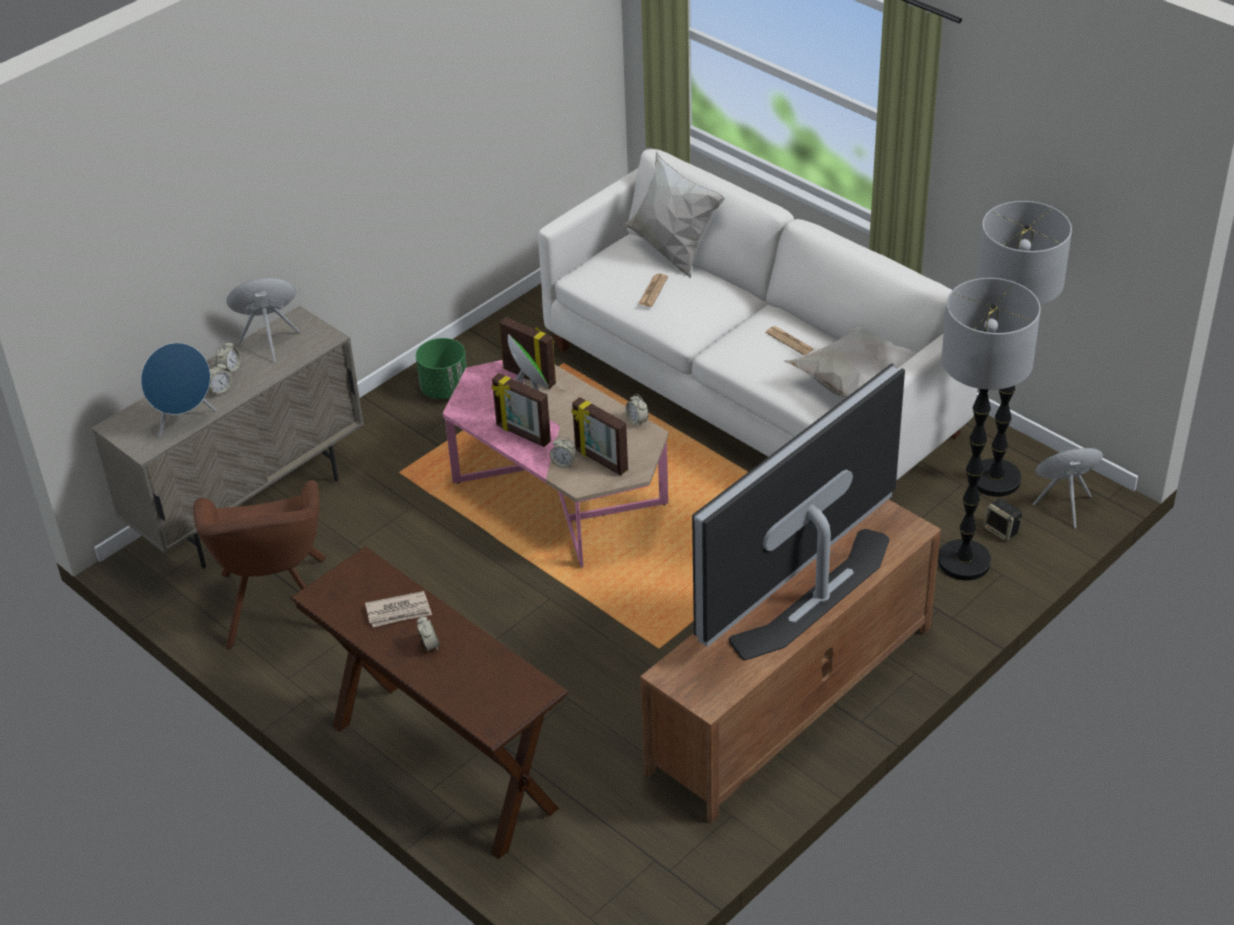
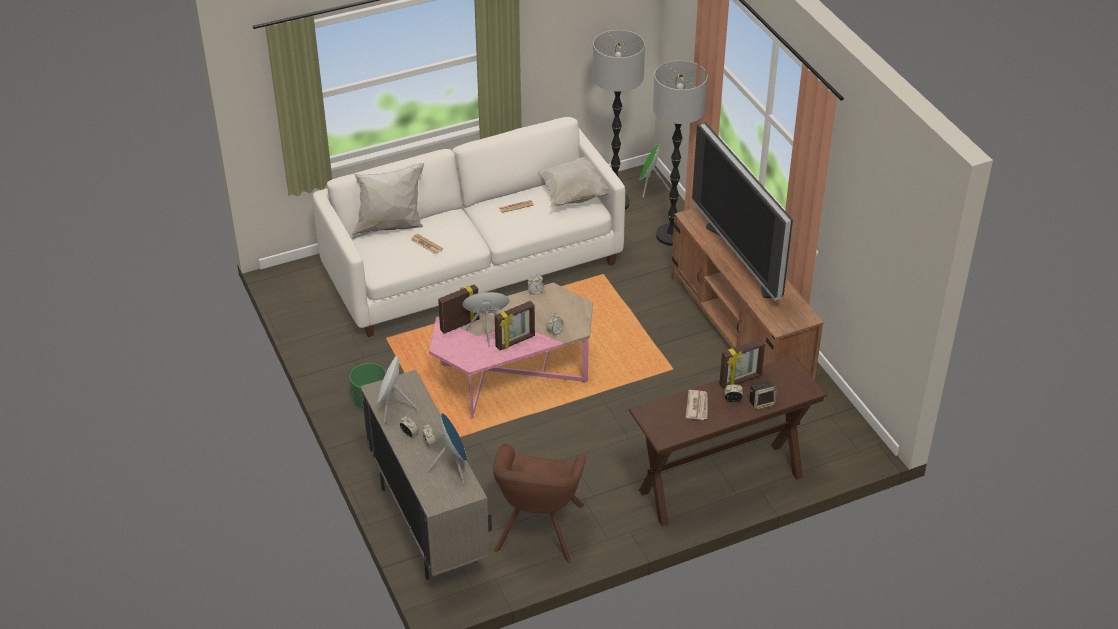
camera: 70 degrees left, 0 degrees up
brown armchair [193,480,326,649] -> brown armchair turned 90 degrees clockwise [493,444,586,563]
picture frame [571,397,628,475] -> picture frame moved to [719,339,765,389]
speaker [983,498,1022,541] -> speaker moved to [750,380,777,410]

